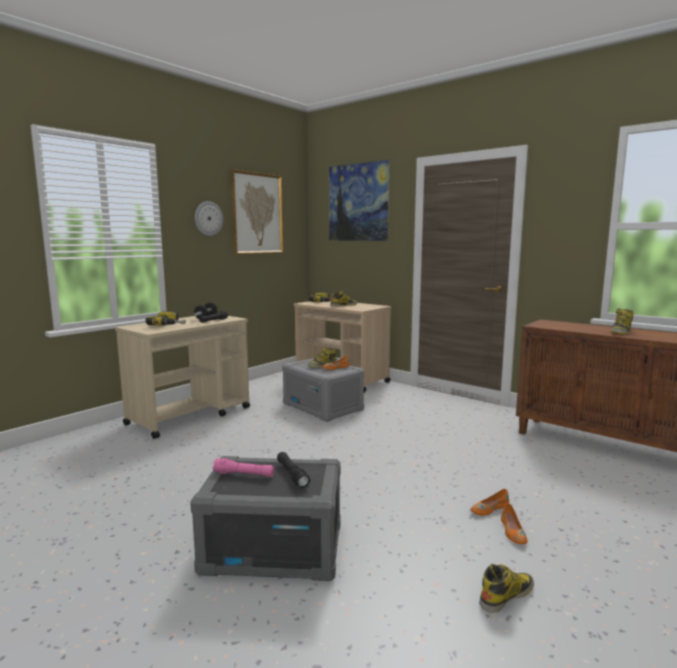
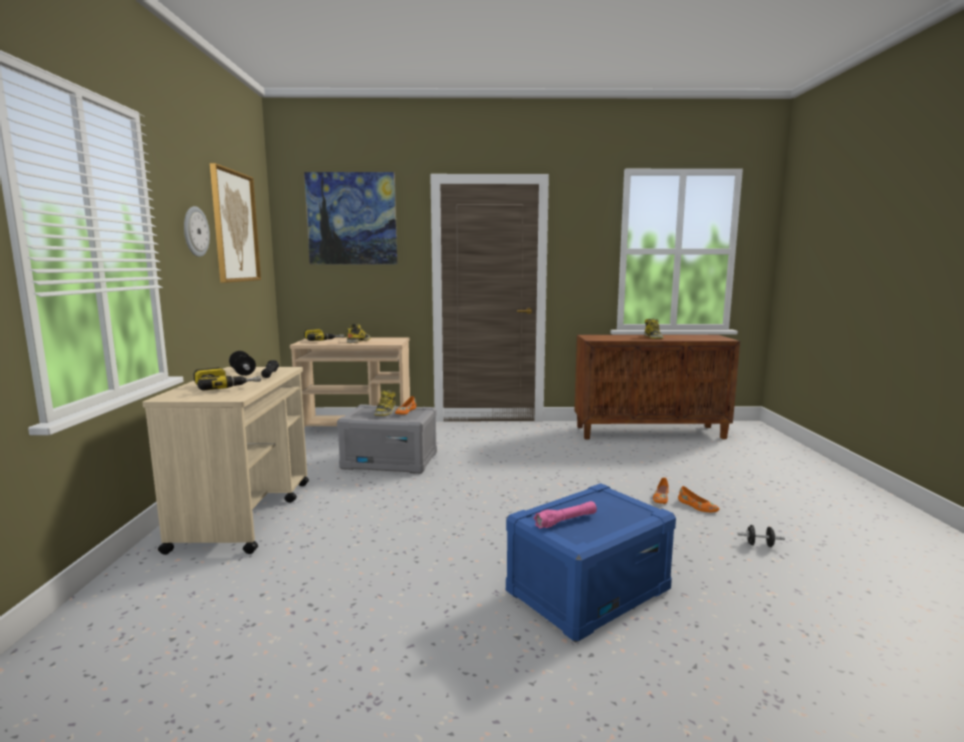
camera: 40 degrees left, 0 degrees up
grey storage box [190,456,341,581] -> blue storage box [506,483,676,643]
black flashlight [277,452,310,488] -> none
boot [479,564,534,613] -> black dumbbell [737,525,785,547]

